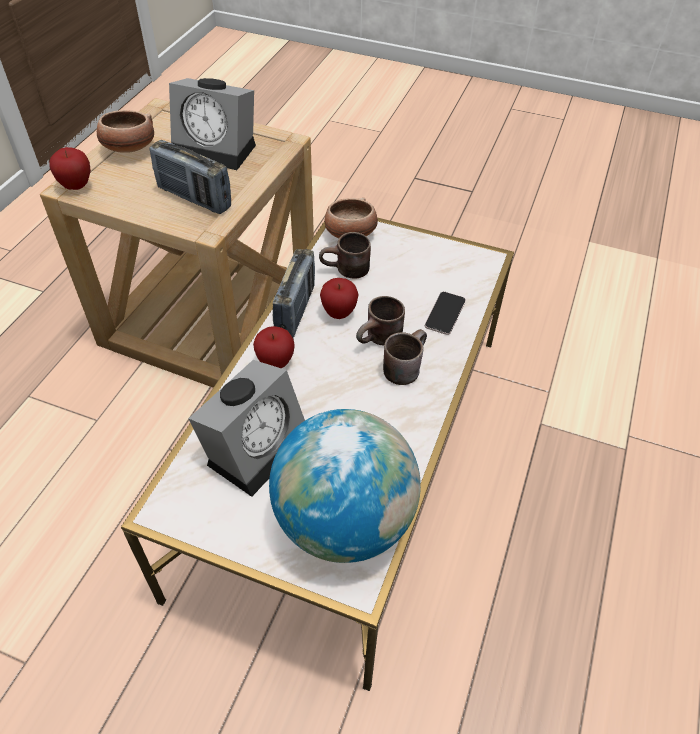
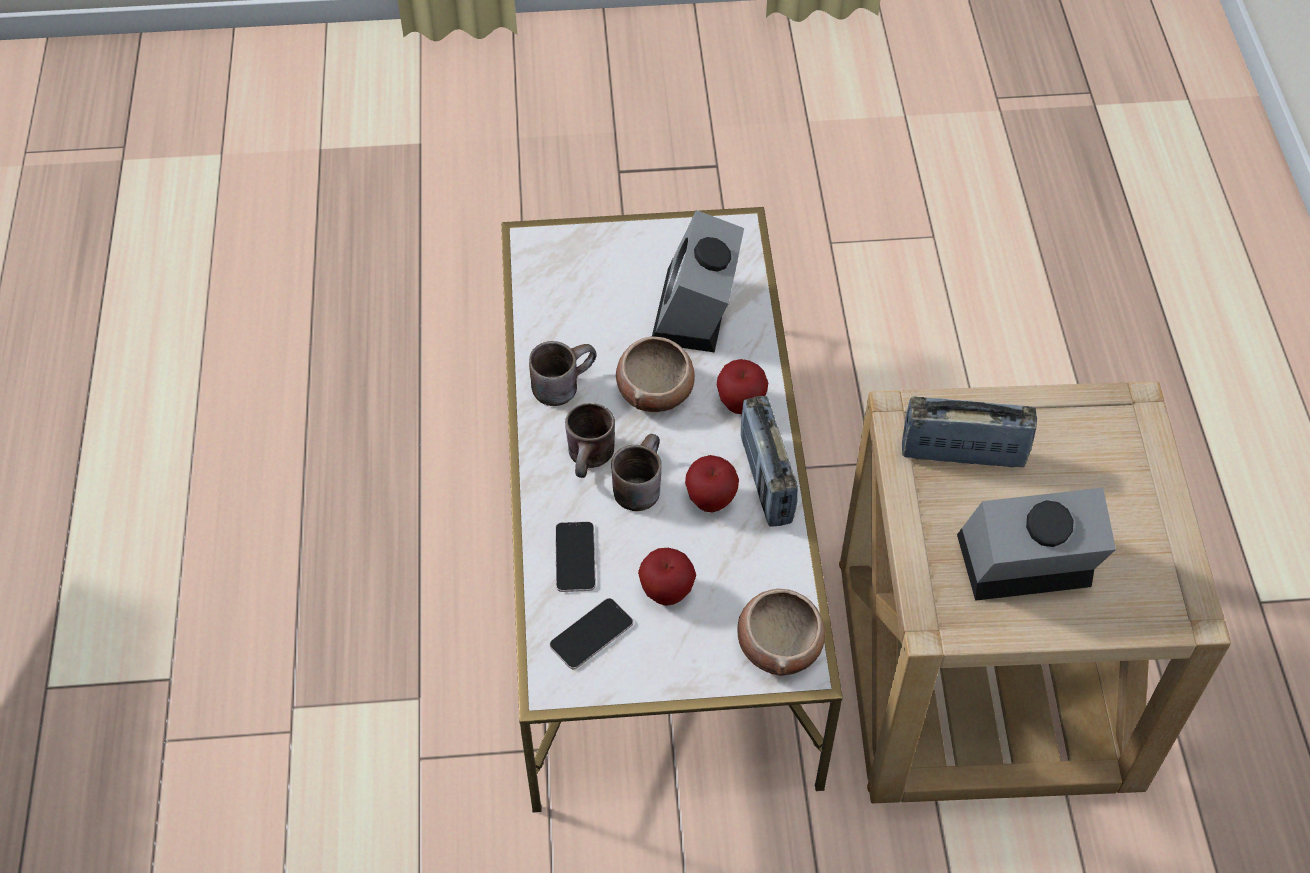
camera: 155 degrees right, 5 degrees up
apple [49,147,91,190] -> apple moved to [638,548,696,606]
bowl [97,110,154,153] -> bowl moved to [616,336,695,412]
globe [269,409,421,563] -> none
brown mug [319,232,371,279] -> brown mug moved to [529,341,597,406]
none -> phone [550,598,633,669]

